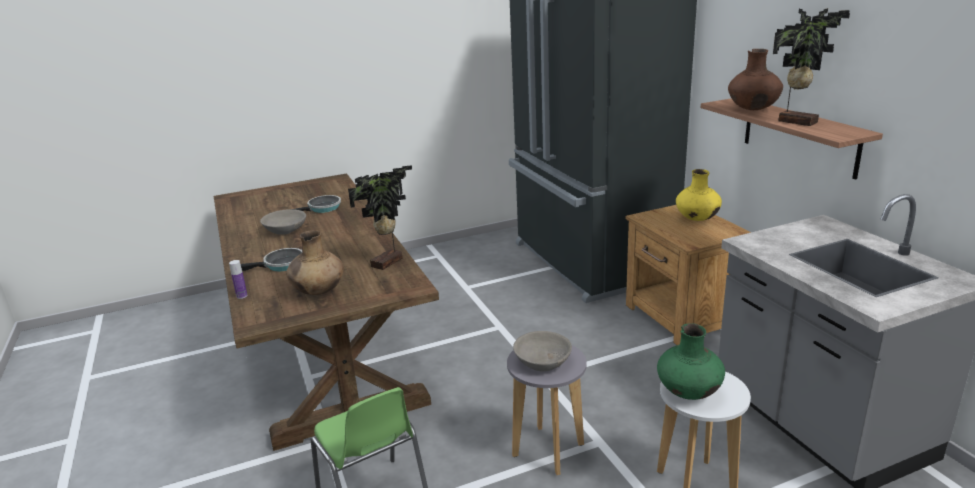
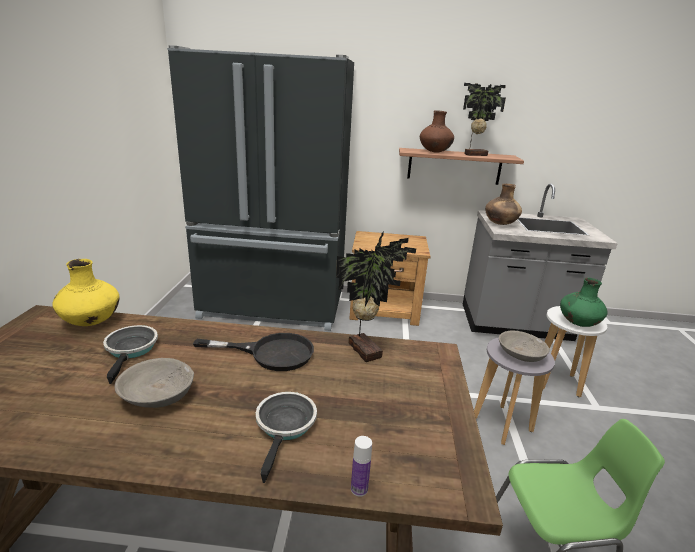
camera: 65 degrees left, 0 degrees up
brown vase [286,230,344,295] -> brown vase moved to [485,184,522,225]
yellow vase [676,169,722,221] -> yellow vase moved to [52,259,120,326]
none -> black frying pan [193,333,314,371]

